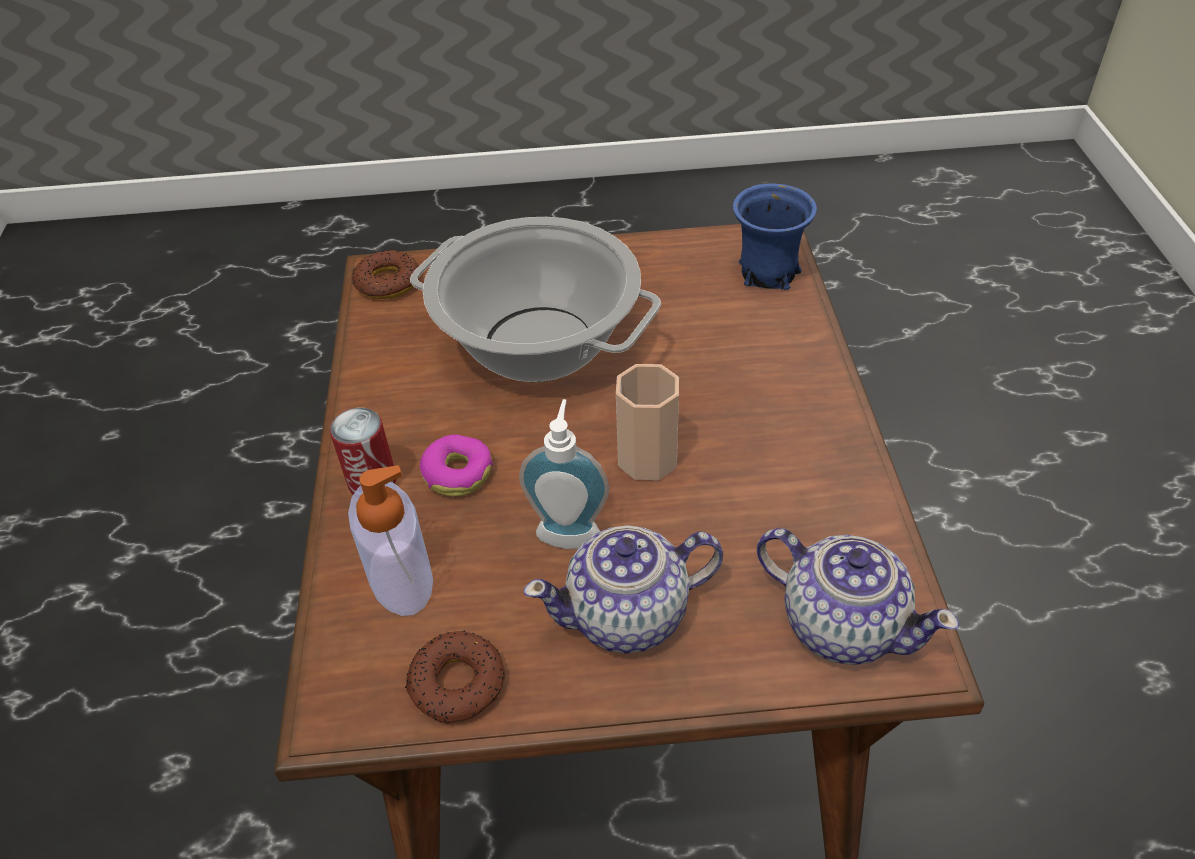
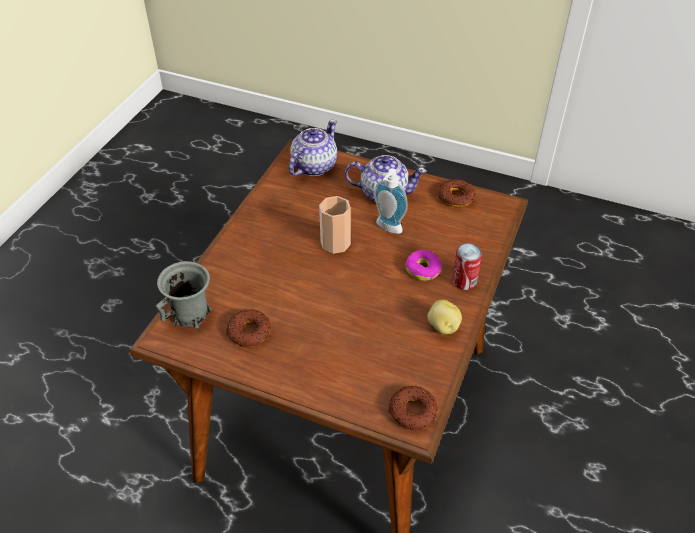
camera: 155 degrees left, 0 degrees up
soap dispenser [348,465,433,616] -> none
cooking pot [410,217,661,382] -> none
blue mug [733,183,817,290] -> grey mug [156,261,211,328]
teapot [756,528,959,665] -> teapot turned 60 degrees clockwise [289,120,337,176]
none -> donut [226,309,271,347]
none -> potato [428,300,462,334]

